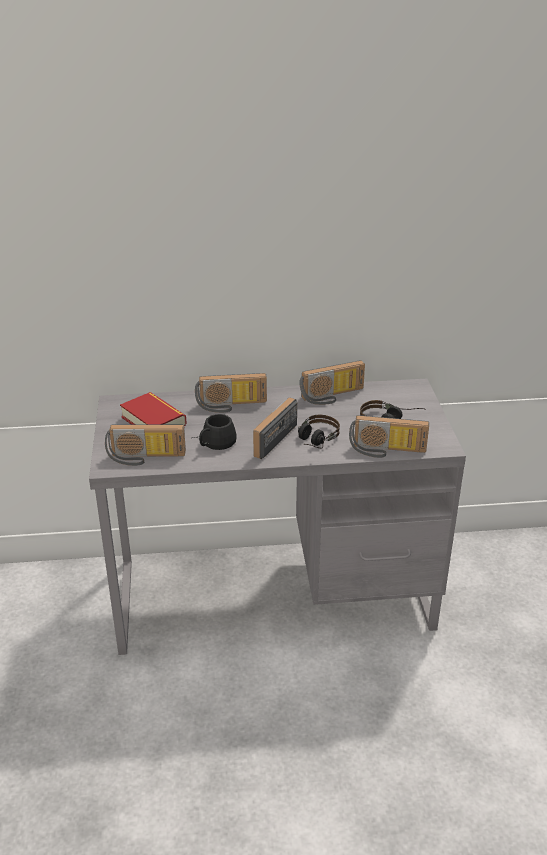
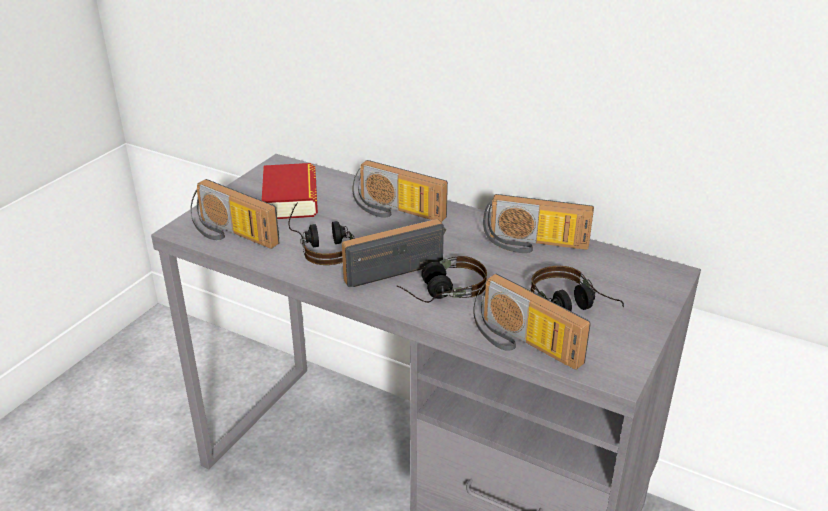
camera: 35 degrees right, 0 degrees up
black mug [193,414,237,450] -> headphones [288,203,355,265]

